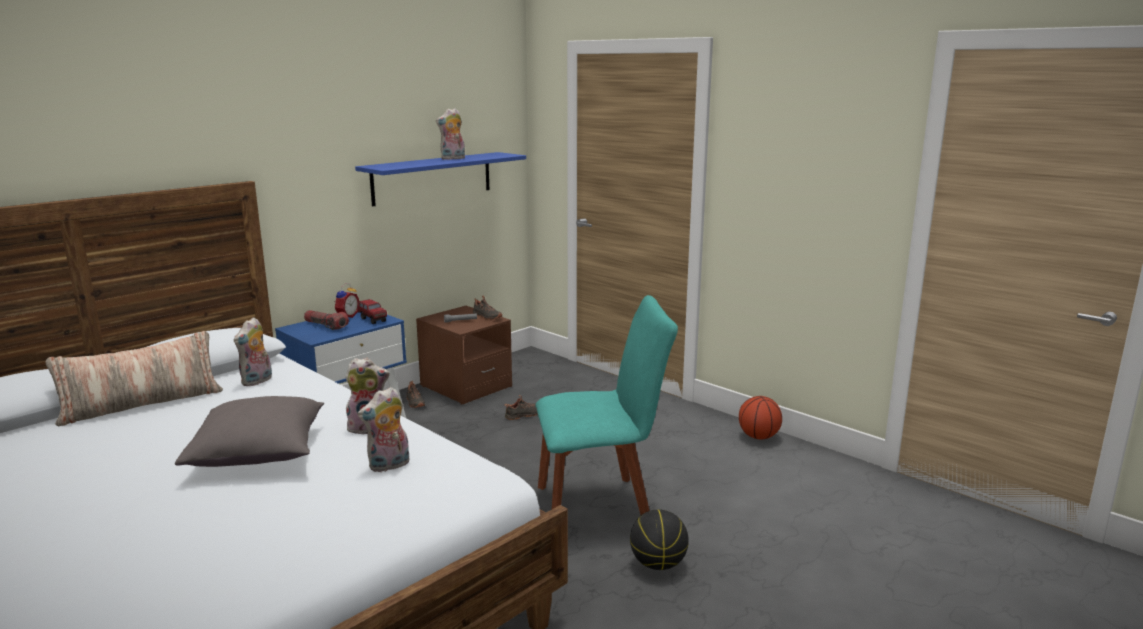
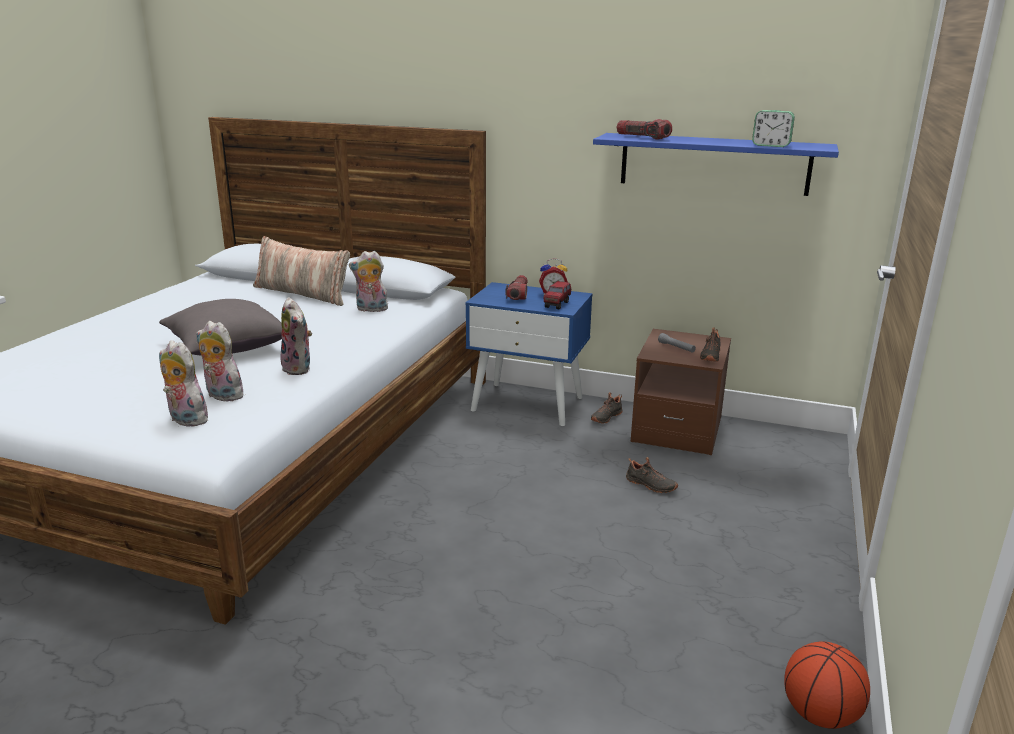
camera: 65 degrees right, 5 degrees up
plush toy [436,108,465,160] -> plush toy moved to [159,340,208,427]
turquoise chair [535,295,678,515] -> none
basketball [630,509,689,570] -> none
none -> flashlight [617,119,672,140]
none -> alarm clock [752,110,795,147]

